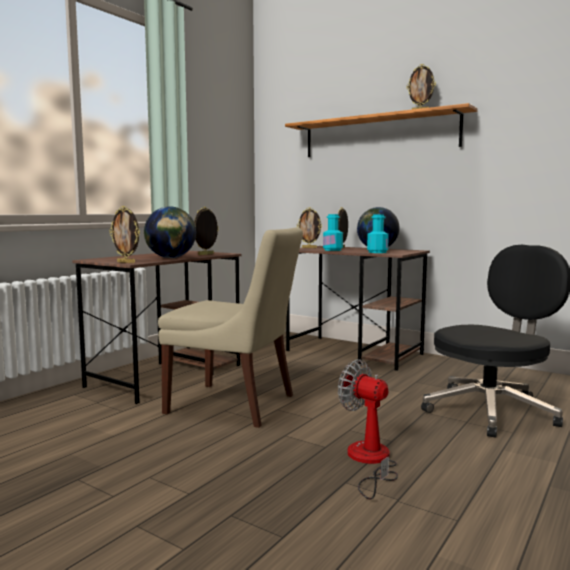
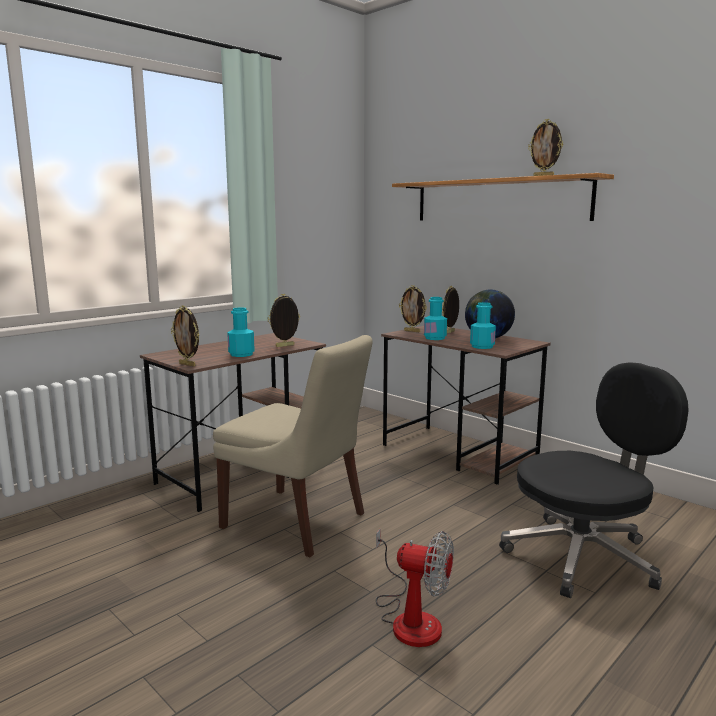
camera: 10 degrees right, 5 degrees up
globe [144,206,196,258] -> turquoise bottle [227,307,255,357]
fan [338,359,398,500] -> fan turned 150 degrees clockwise [376,529,454,647]

